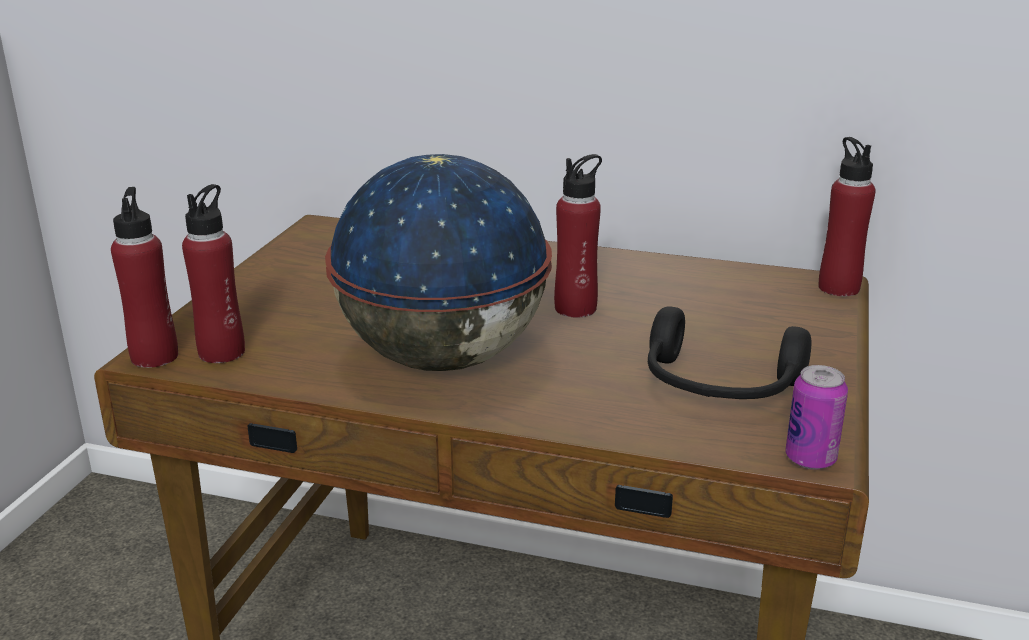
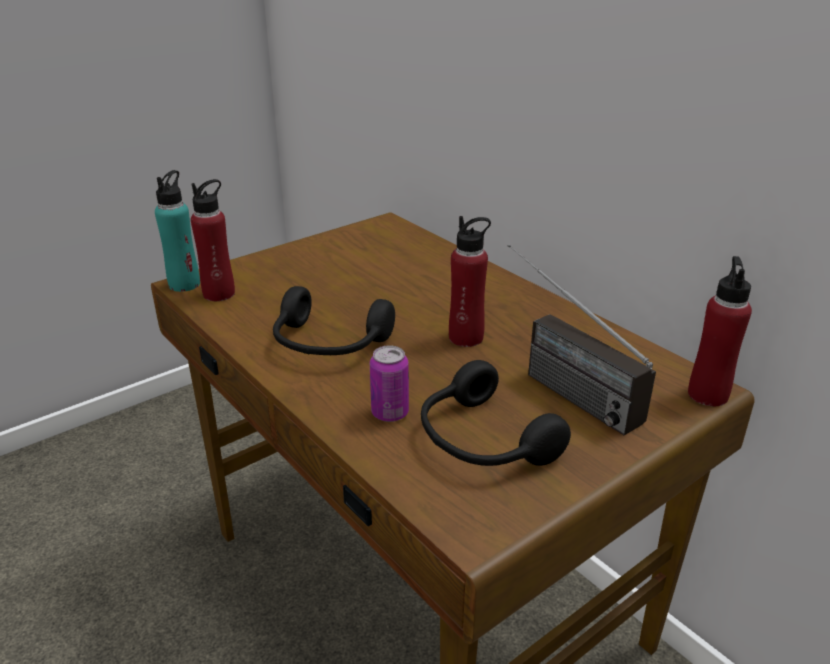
camera: 35 degrees right, 5 degrees up
red bottle [111,187,178,368] -> turquoise bottle [155,170,200,292]
globe [325,154,552,371] -> black headphones [273,286,395,355]
can [785,365,848,470] -> can moved to [370,345,409,422]
none -> radio [508,244,656,435]

